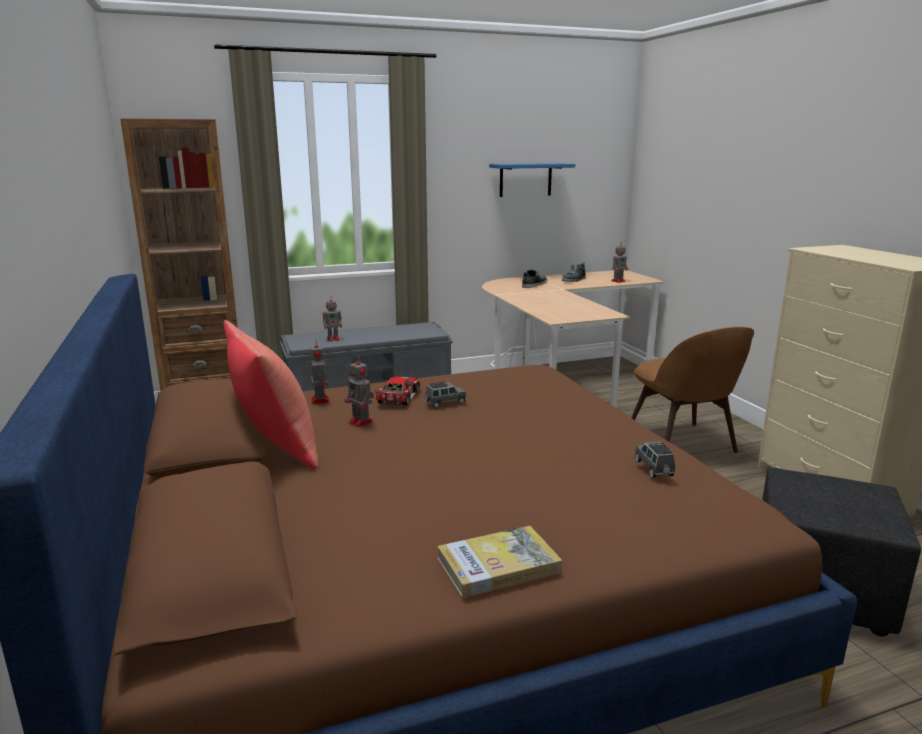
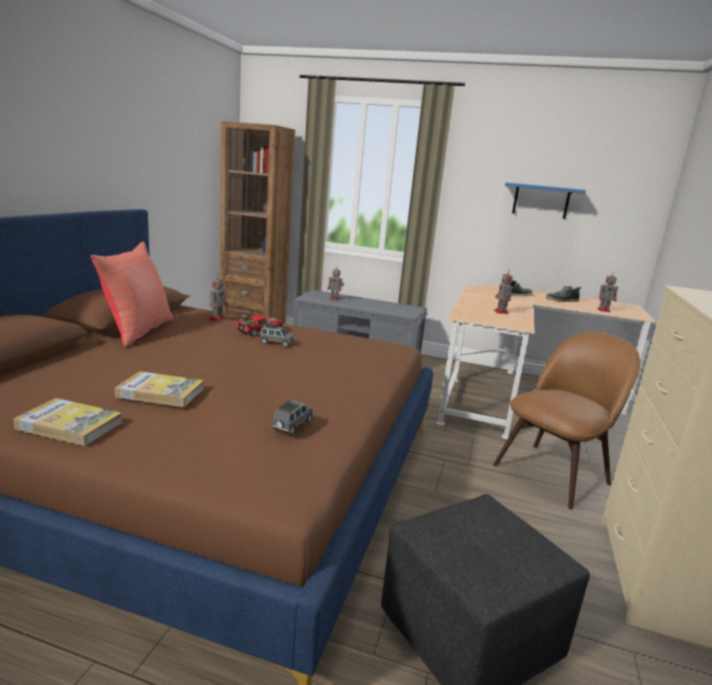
camera: 35 degrees right, 0 degrees up
toy robot [345,356,374,427] -> toy robot moved to [494,273,513,314]
brown chair [631,327,754,453] -> brown chair turned 150 degrees counterclockwise [493,332,640,510]
none -> book [115,371,204,407]

